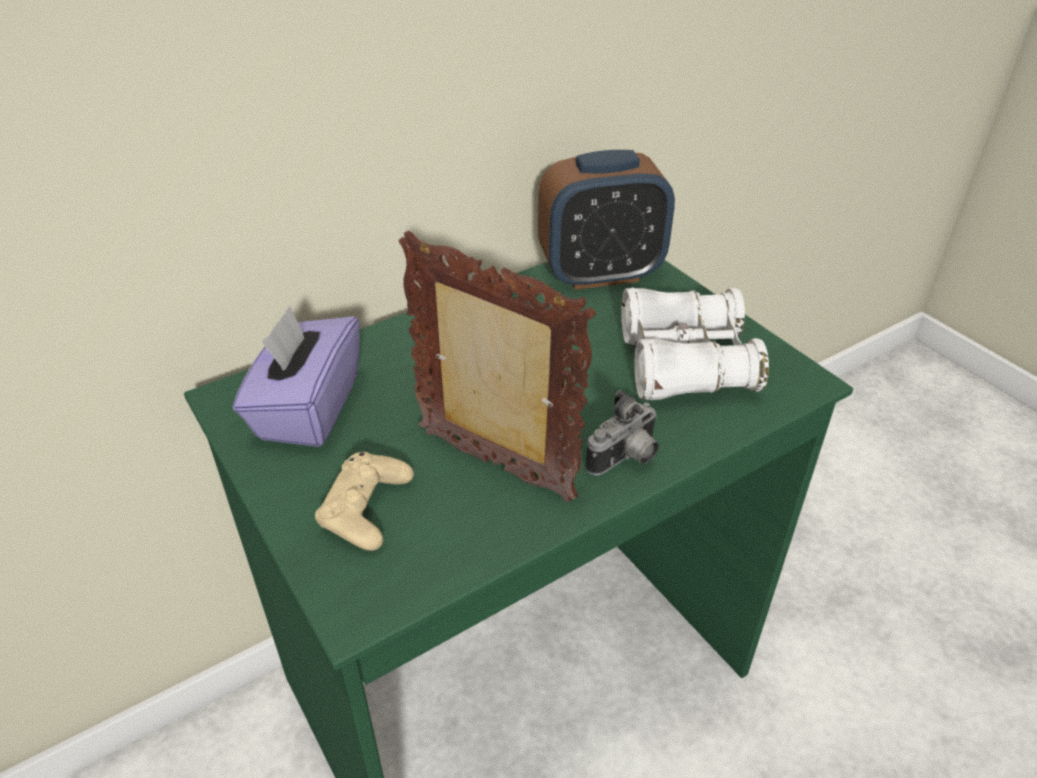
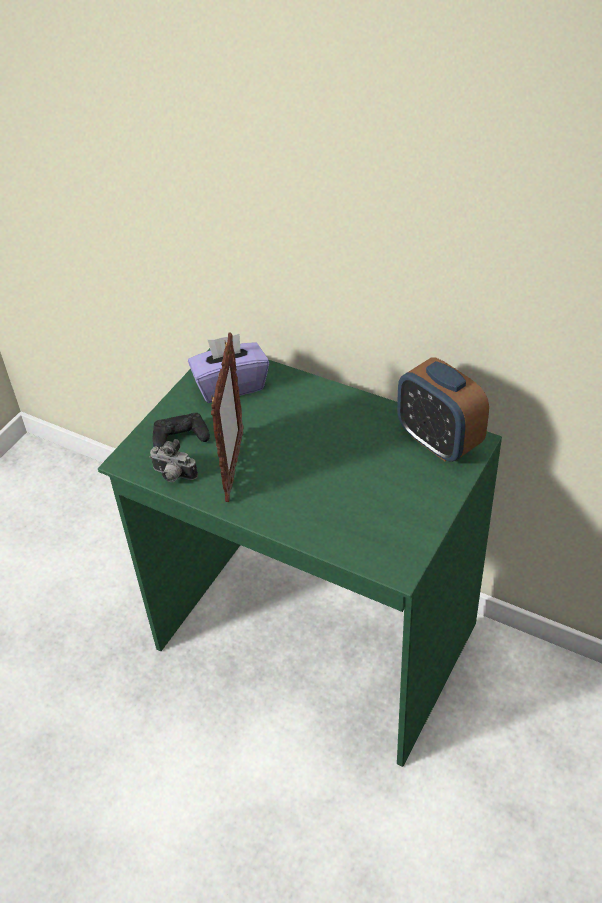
camera: 65 degrees right, 5 degrees up
beige game controller [315,452,414,551] -> black game controller [153,413,210,449]
camera [586,390,659,476] -> camera moved to [150,439,198,482]
white binoculars [621,288,769,401] -> none

